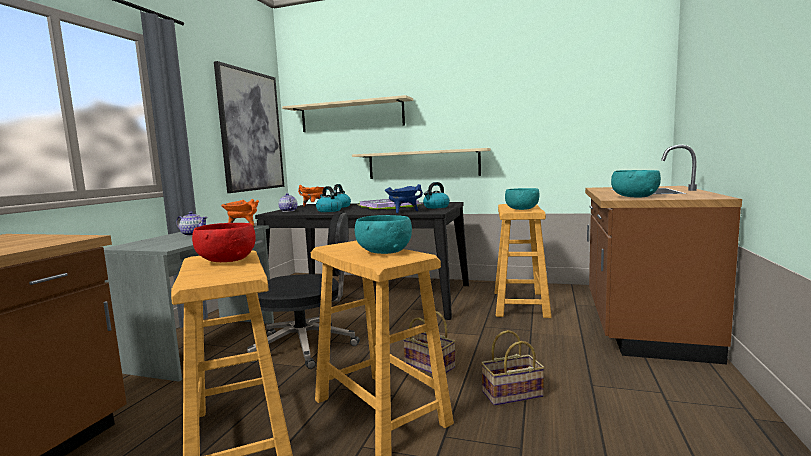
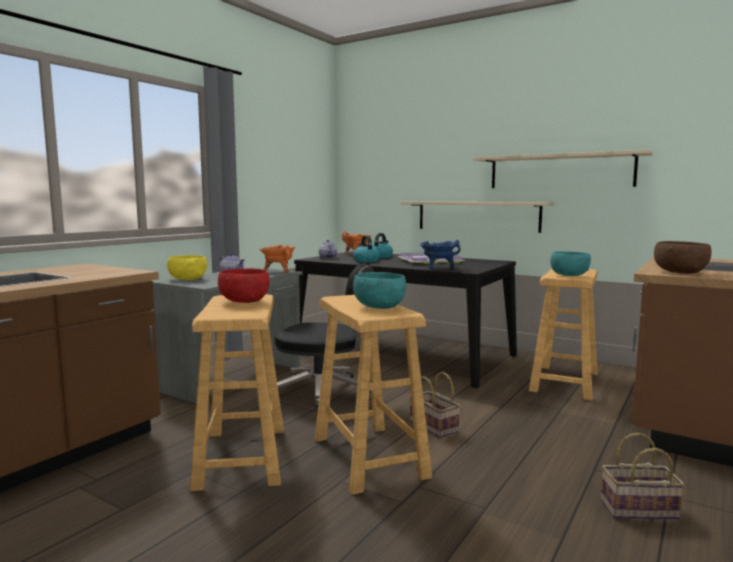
camera: 15 degrees right, 0 degrees up
picture [214,61,284,193] -> none
beige shelf [282,95,413,132] -> beige shelf moved to [473,150,653,188]
kettle [423,182,450,208] -> none
basket [481,330,545,406] -> basket moved to [601,433,685,520]
turquoise bowl [611,170,661,197] -> brown bowl [654,241,711,274]
none -> yellow bowl [167,255,207,280]

